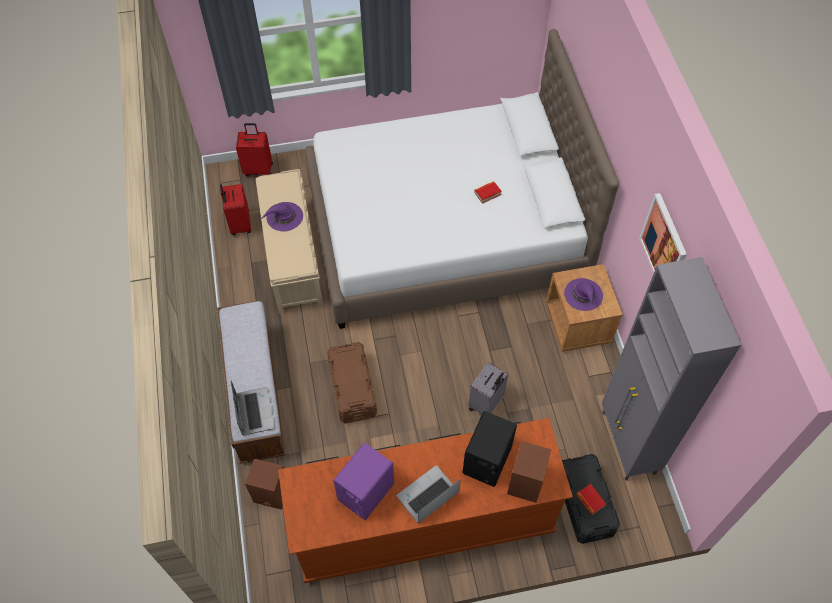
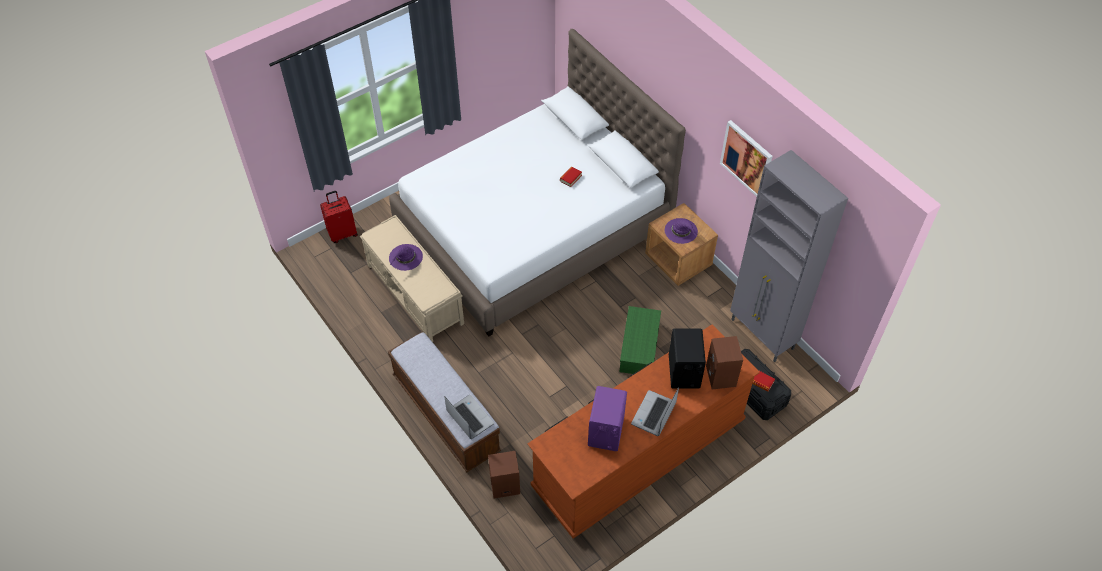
camera: 25 degrees left, 5 degrees down
red suitcase [220,184,251,235] -> none
brown storage box [327,342,377,423] -> none
grey suitcase [468,362,508,414] -> green storage box [619,306,661,374]

